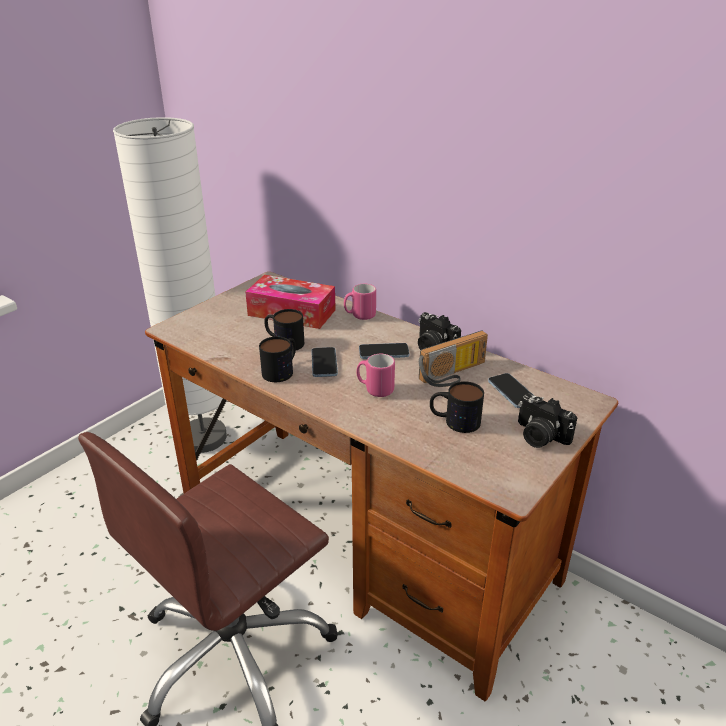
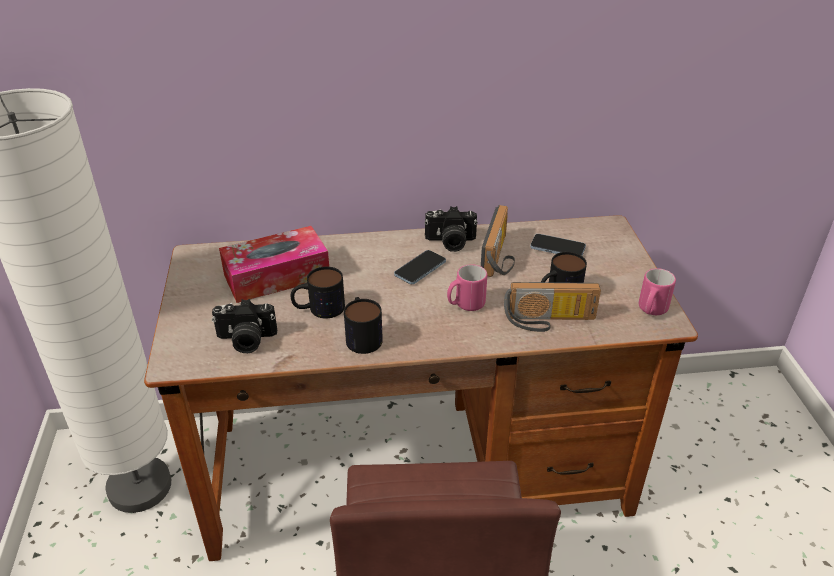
camera: 45 degrees left, 5 degrees up
phone [311,347,338,377] -> none
pink mug [344,284,376,320] -> pink mug moved to [639,268,676,315]
camera [518,394,578,448] -> camera moved to [212,299,277,353]
none -> radio [504,282,601,332]

